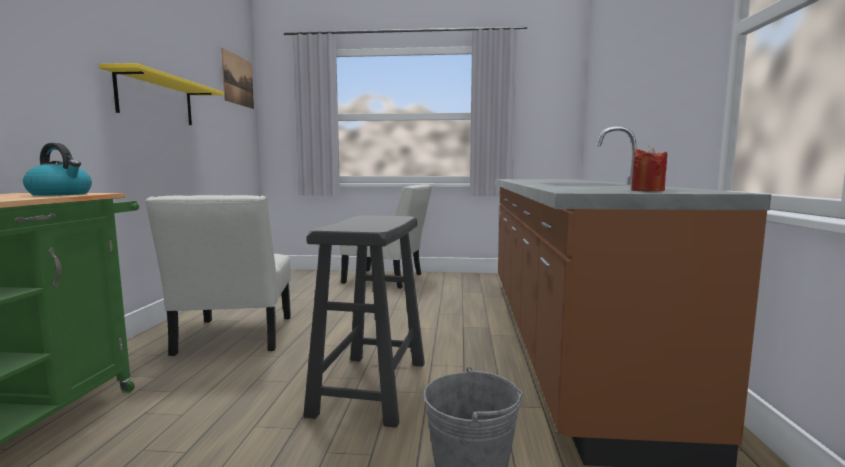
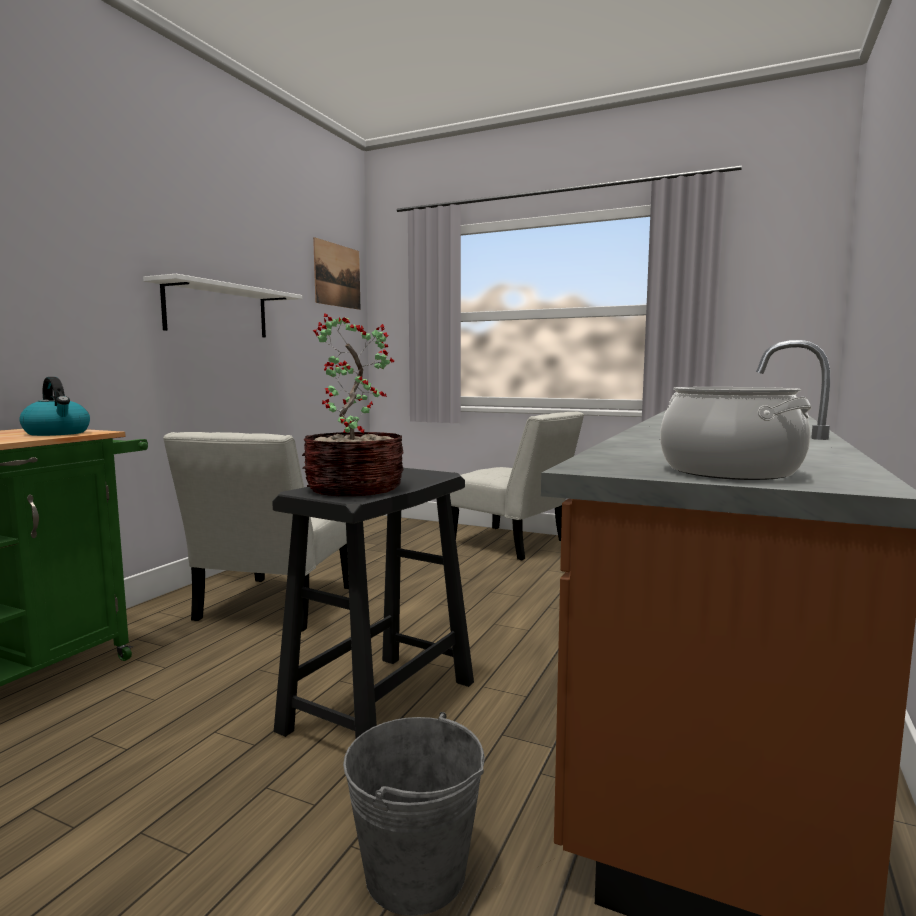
camera: 20 degrees right, 0 degrees up
yellow shelf [99,63,224,125] -> white shelf [143,274,302,337]
red candle [631,145,667,192] -> cooking pot [660,387,812,480]
none -> potted plant [302,313,403,496]

